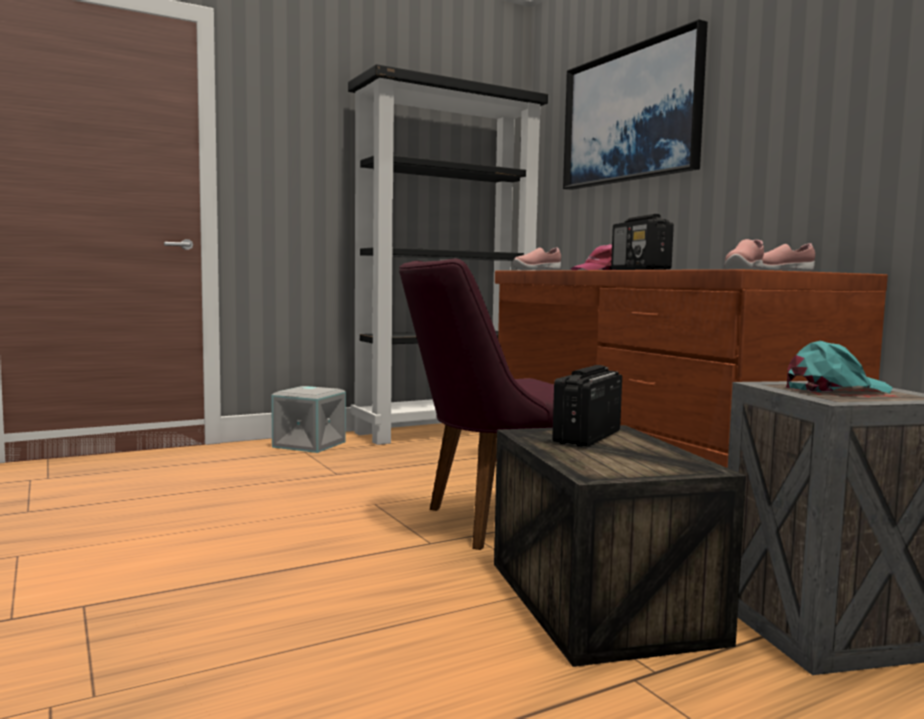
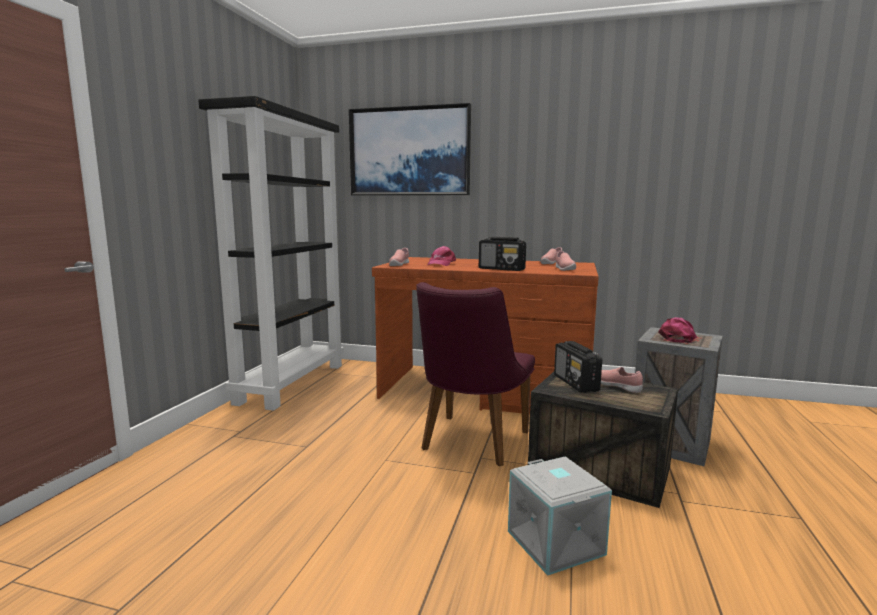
camera: 45 degrees left, 5 degrees up
grey storage box [271,386,346,453] -> grey storage box moved to [508,456,612,576]
turquoise cap [786,341,893,393] -> pink cap [658,317,697,343]
none -> pink shoe [601,367,643,393]

